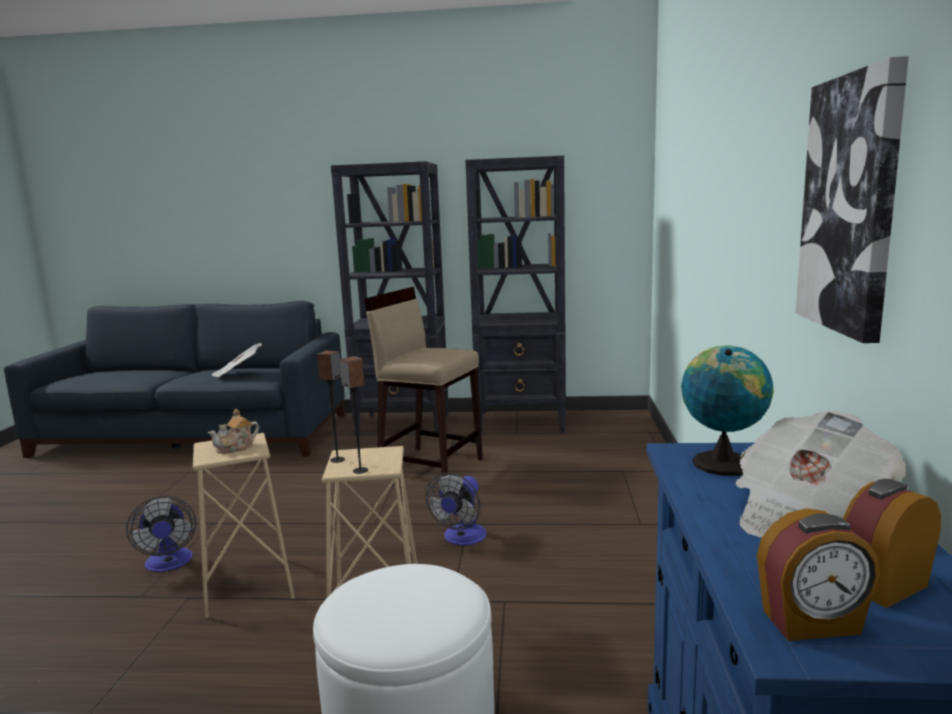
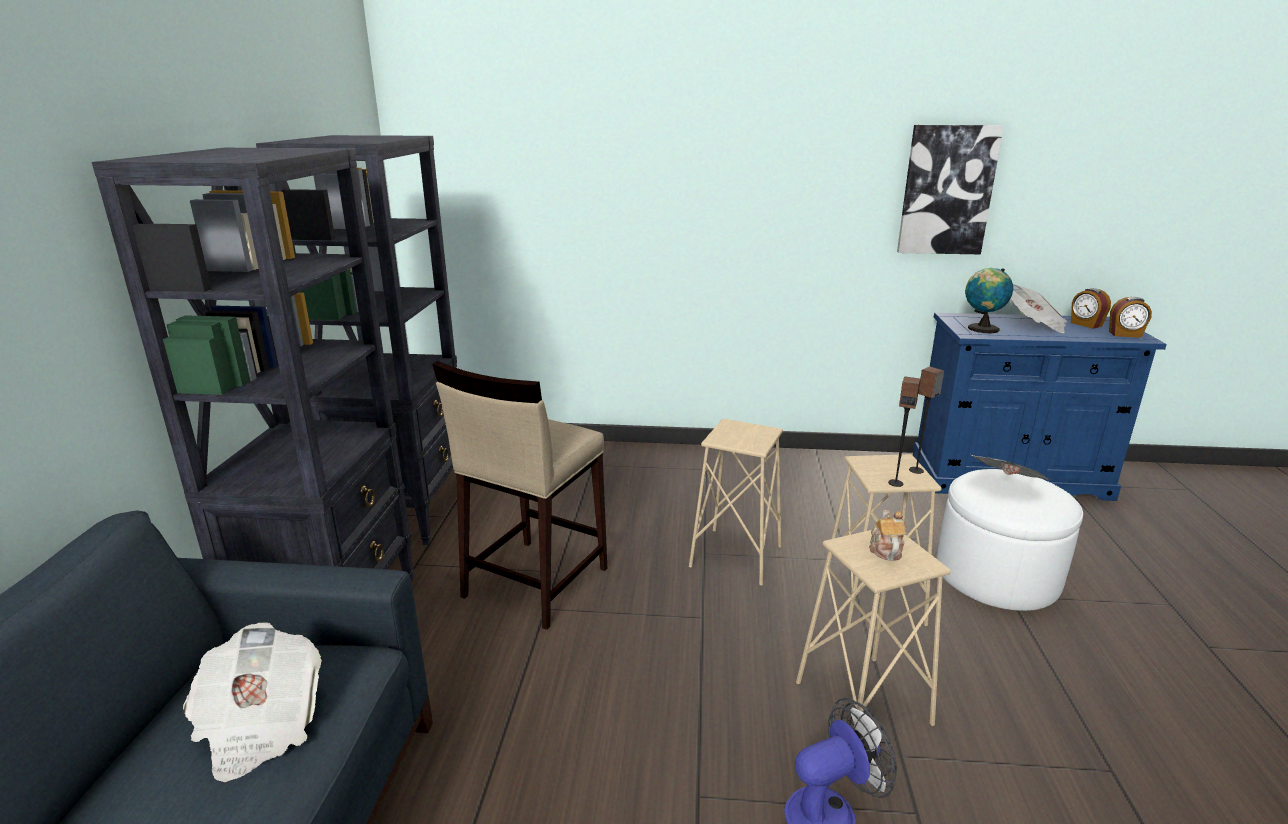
camera: 90 degrees left, 10 degrees up
teapot [208,409,259,454] -> teapot turned 135 degrees counterclockwise [869,510,906,561]
fan [425,473,486,545] -> beige stool [689,419,783,586]
alarm clock [757,508,880,641] -> alarm clock turned 105 degrees clockwise [1109,297,1152,338]
none -> newspaper [969,454,1051,481]

